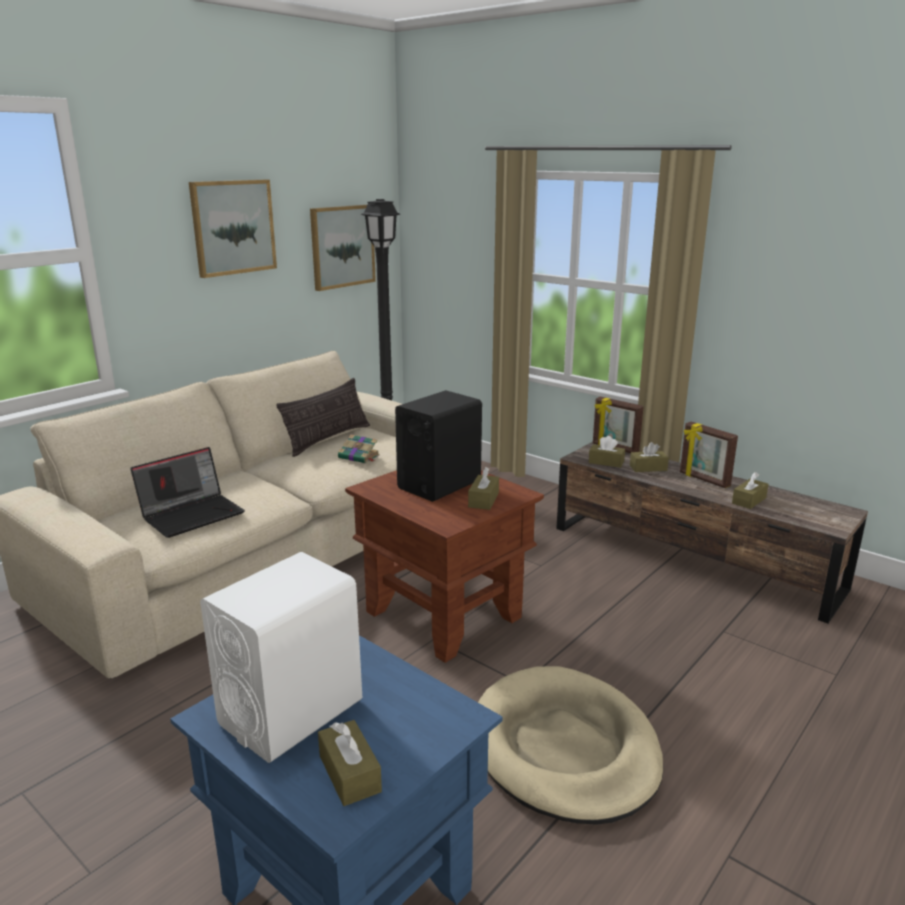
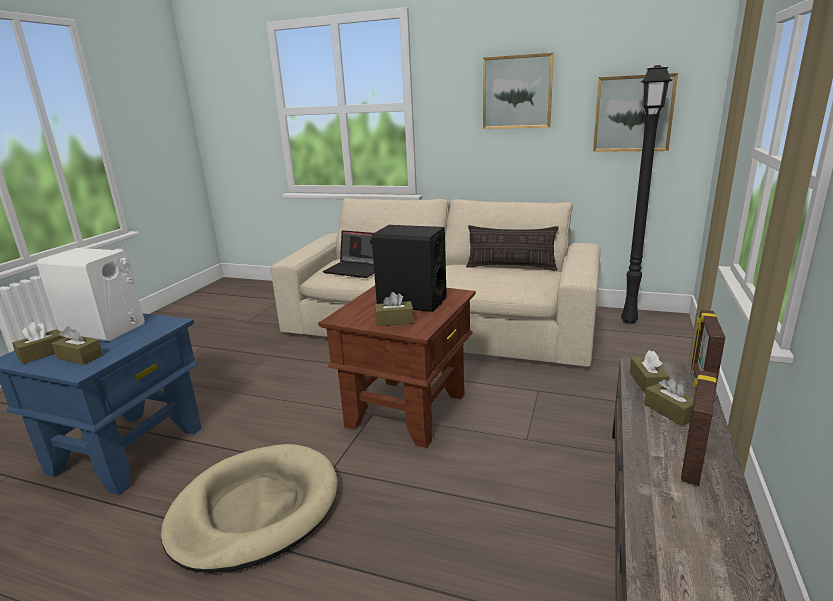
camera: 70 degrees right, 0 degrees up
book [338,434,380,464] -> none
brown tissue box [732,472,768,509] -> brown tissue box moved to [52,326,103,365]

